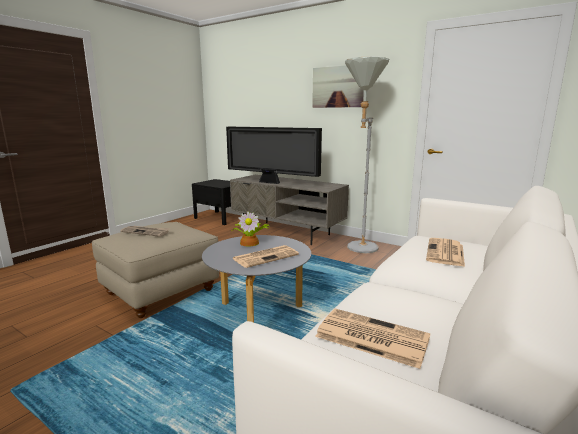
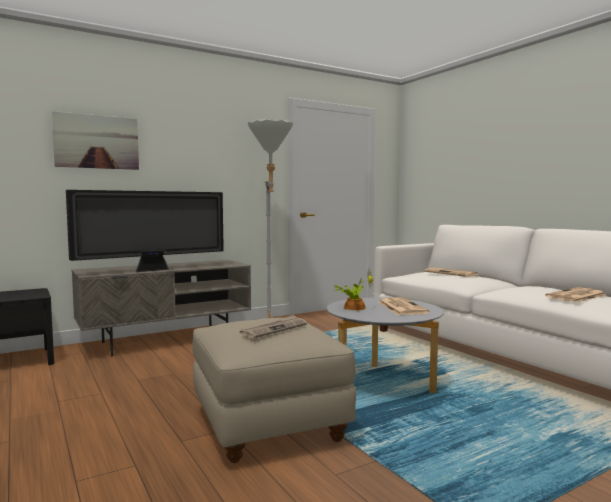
camera: 65 degrees left, 10 degrees down
picture [312,65,364,108] -> picture moved to [52,111,139,170]

